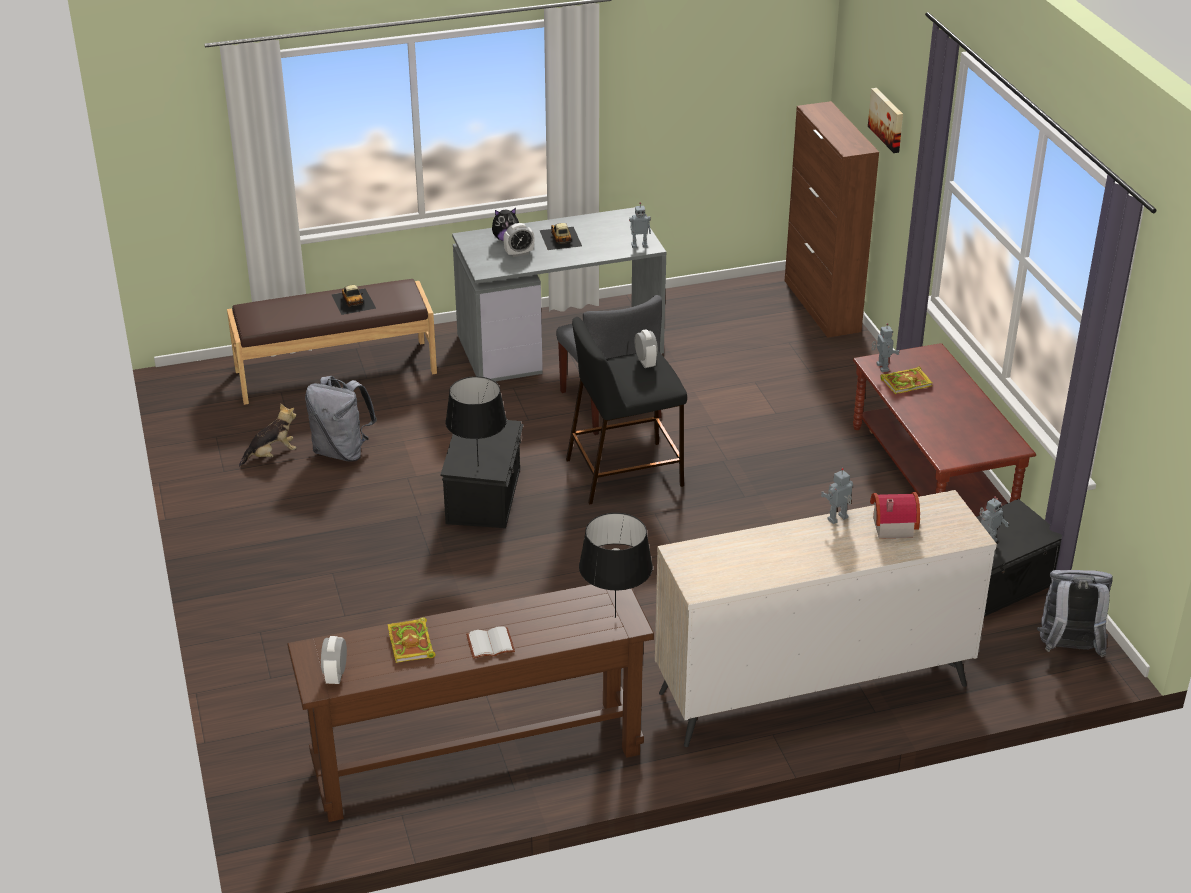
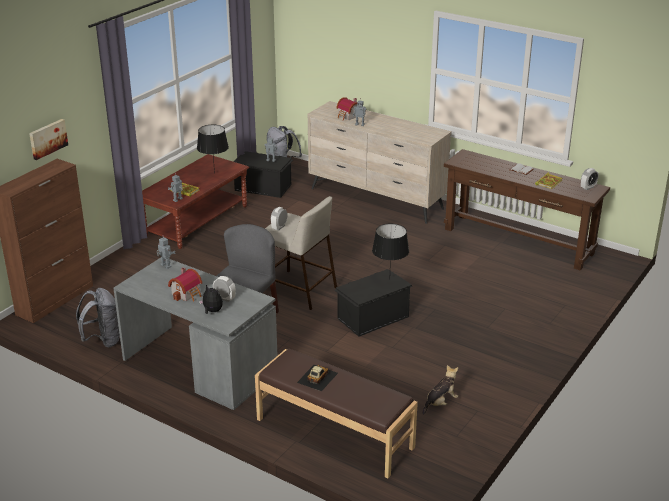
camera: 130 degrees left, 5 degrees down
plush toy [239,403,296,467] -> plush toy turned 120 degrees clockwise [423,365,458,415]
grey backpack [305,376,377,462] -> grey backpack moved to [76,288,120,347]
toy car [540,223,582,250] -> toy house [168,268,202,302]
black stool [566,317,687,505] -> beige stool [265,196,337,310]
black table lamp [579,513,653,618] -> black table lamp moved to [197,125,229,174]

